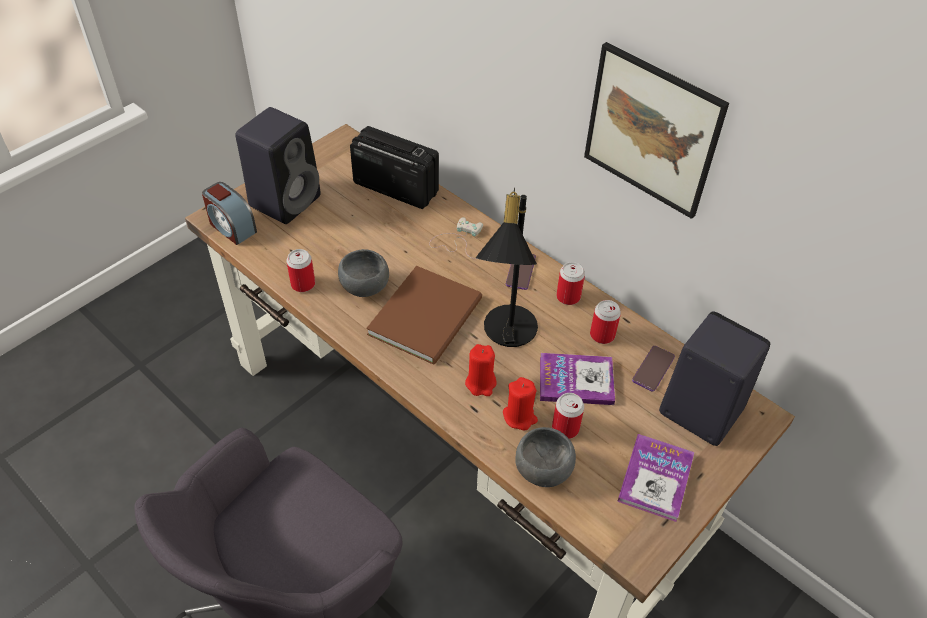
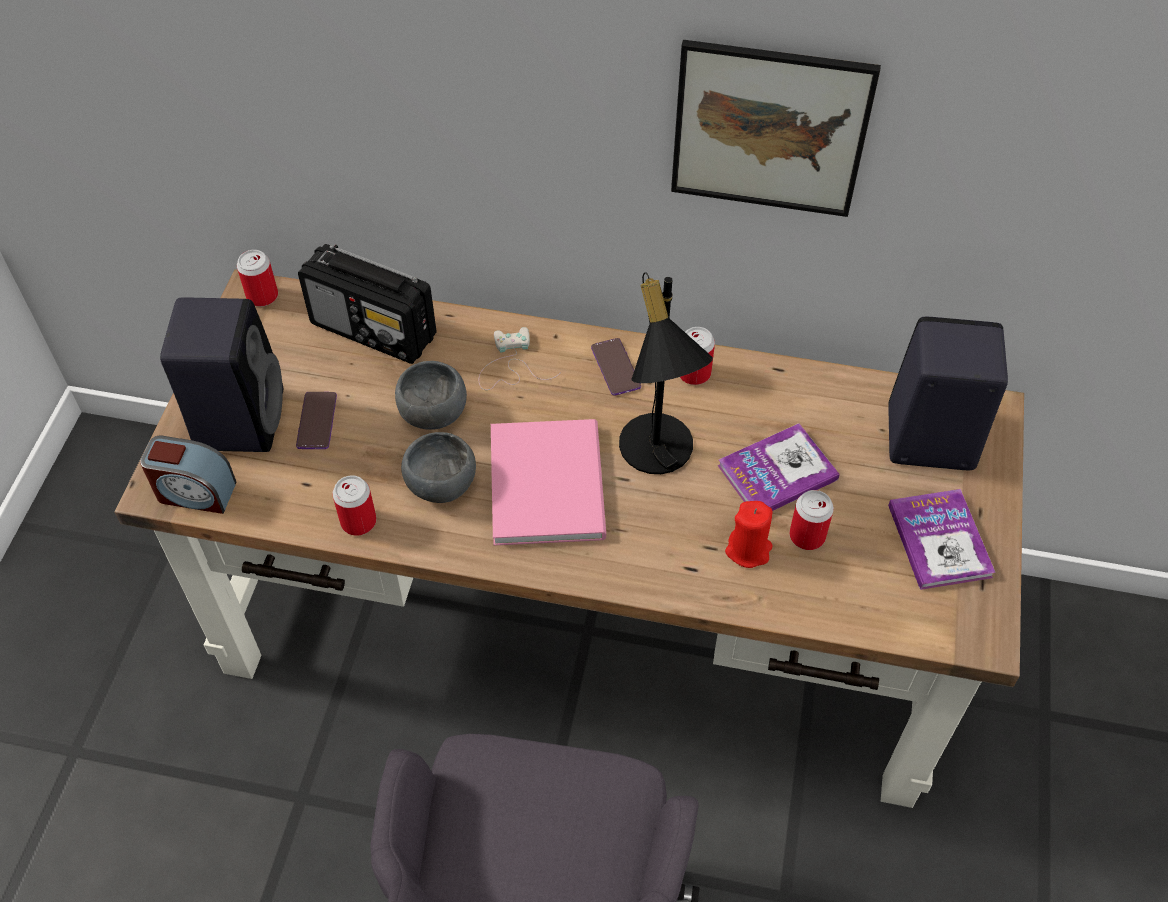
camera: 30 degrees left, 5 degrees up
radio [350,126,439,209] -> radio turned 150 degrees counterclockwise [298,244,437,364]
brown book [366,266,482,365] -> pink book [491,419,606,546]
red candle [465,344,496,396] -> none
grey bowl [515,427,576,487] -> grey bowl moved to [395,361,467,430]
can [590,300,621,344] -> can moved to [237,250,278,307]
phone [632,346,675,392] -> phone moved to [296,392,337,449]

